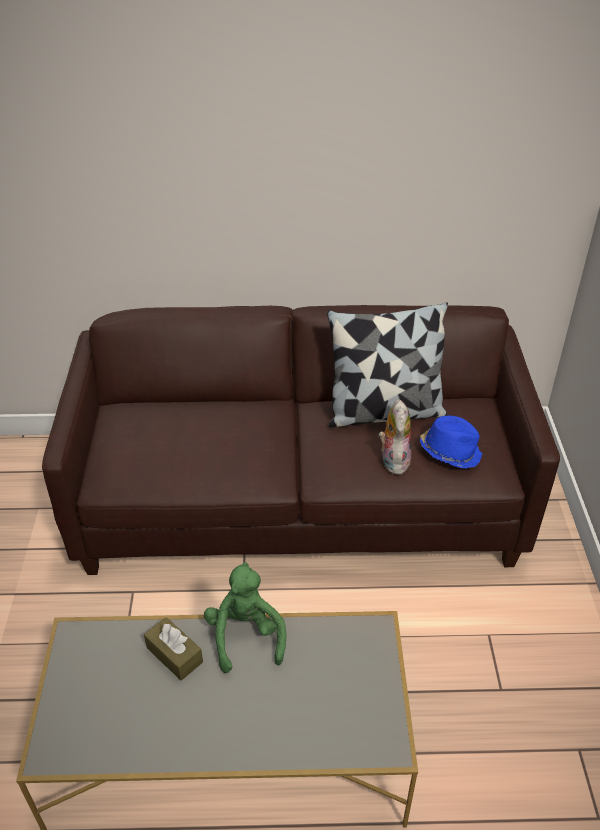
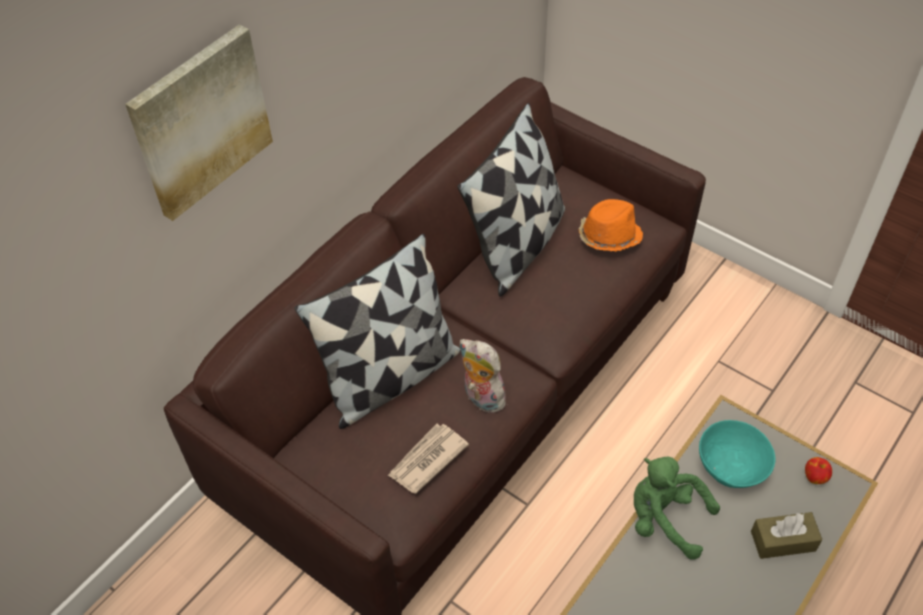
camera: 50 degrees left, 10 degrees up
brown tissue box [144,617,203,681] -> brown tissue box moved to [751,512,822,559]
plush toy [379,399,411,476] -> plush toy moved to [459,339,506,413]
blue hat [420,416,483,469] -> orange hat [579,199,643,252]
none -> picture [125,25,273,221]
none -> pillow [294,234,461,429]
none -> newspaper [388,424,469,494]
none -> turquoise bowl [699,420,775,488]
none -> apple [805,457,832,484]

